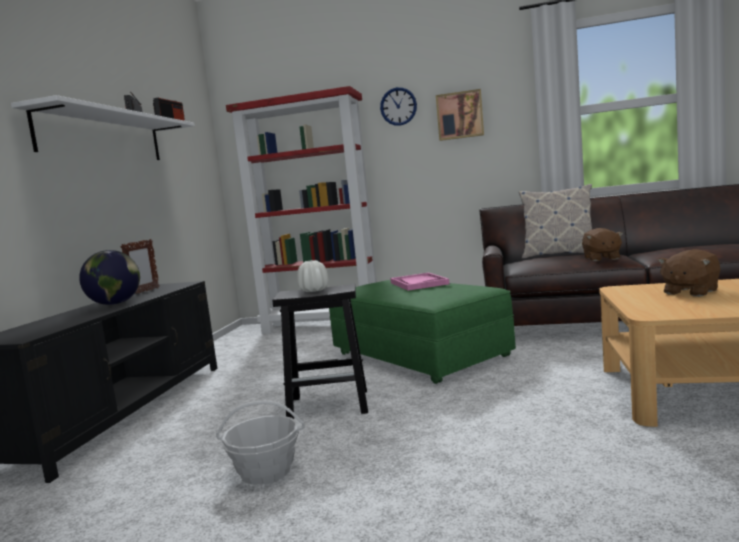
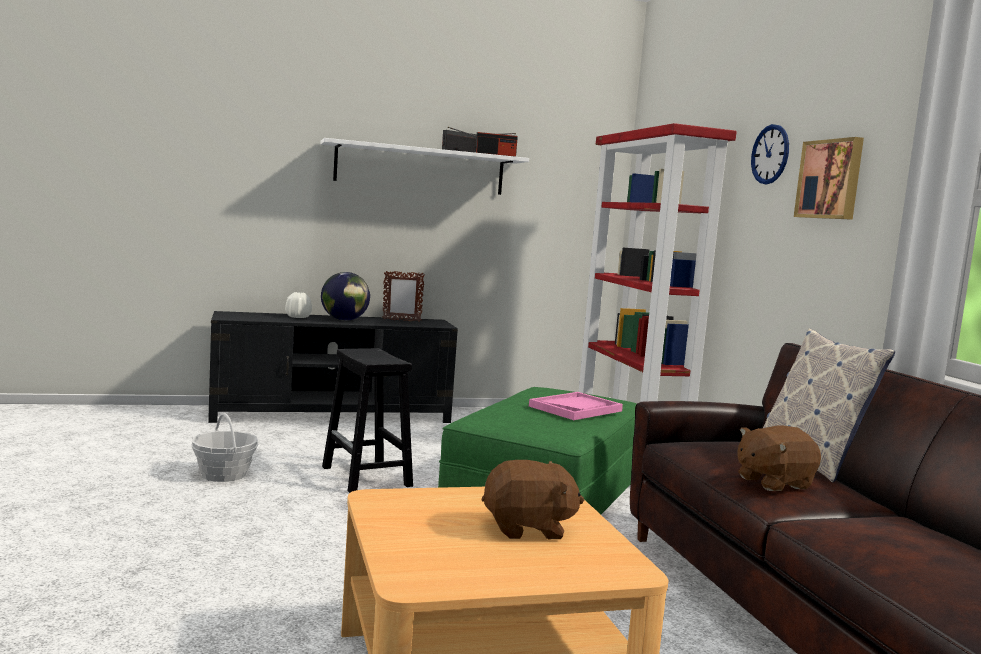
camera: 60 degrees right, 0 degrees up
white vase [297,260,329,292] -> white vase moved to [285,292,312,318]
brown plush toy [658,249,721,297] -> brown plush toy turned 150 degrees clockwise [482,460,584,539]

